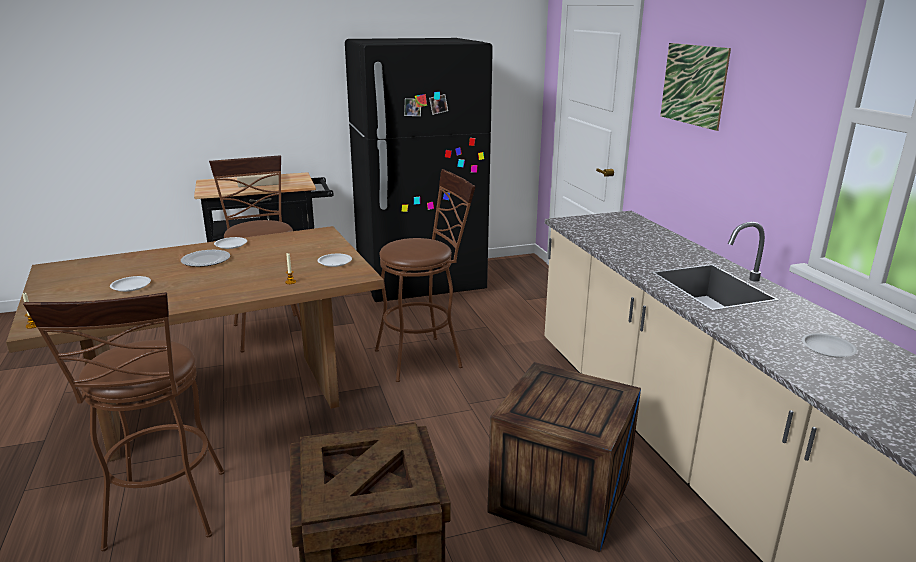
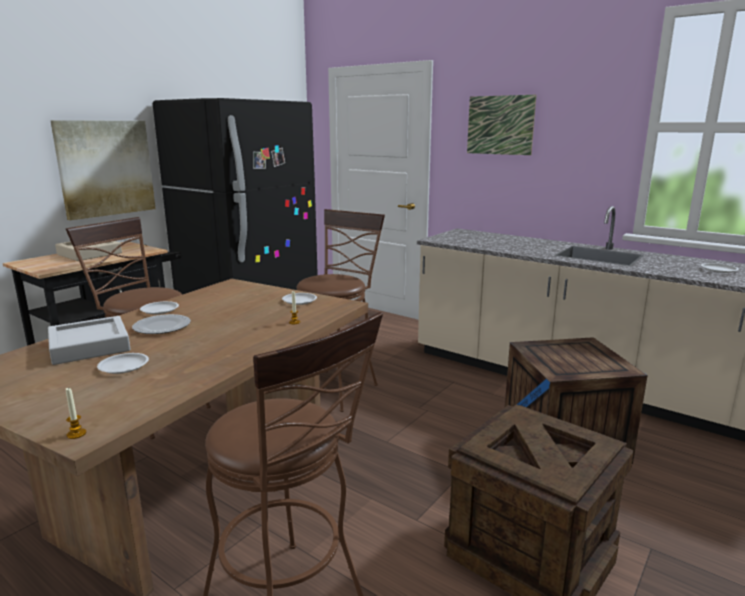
camera: 35 degrees left, 5 degrees down
none -> grey tray [48,316,131,365]
none -> picture [50,120,156,220]

